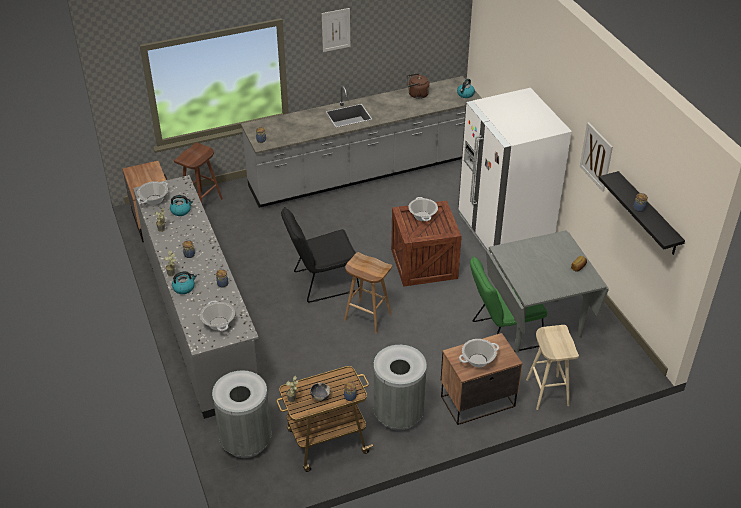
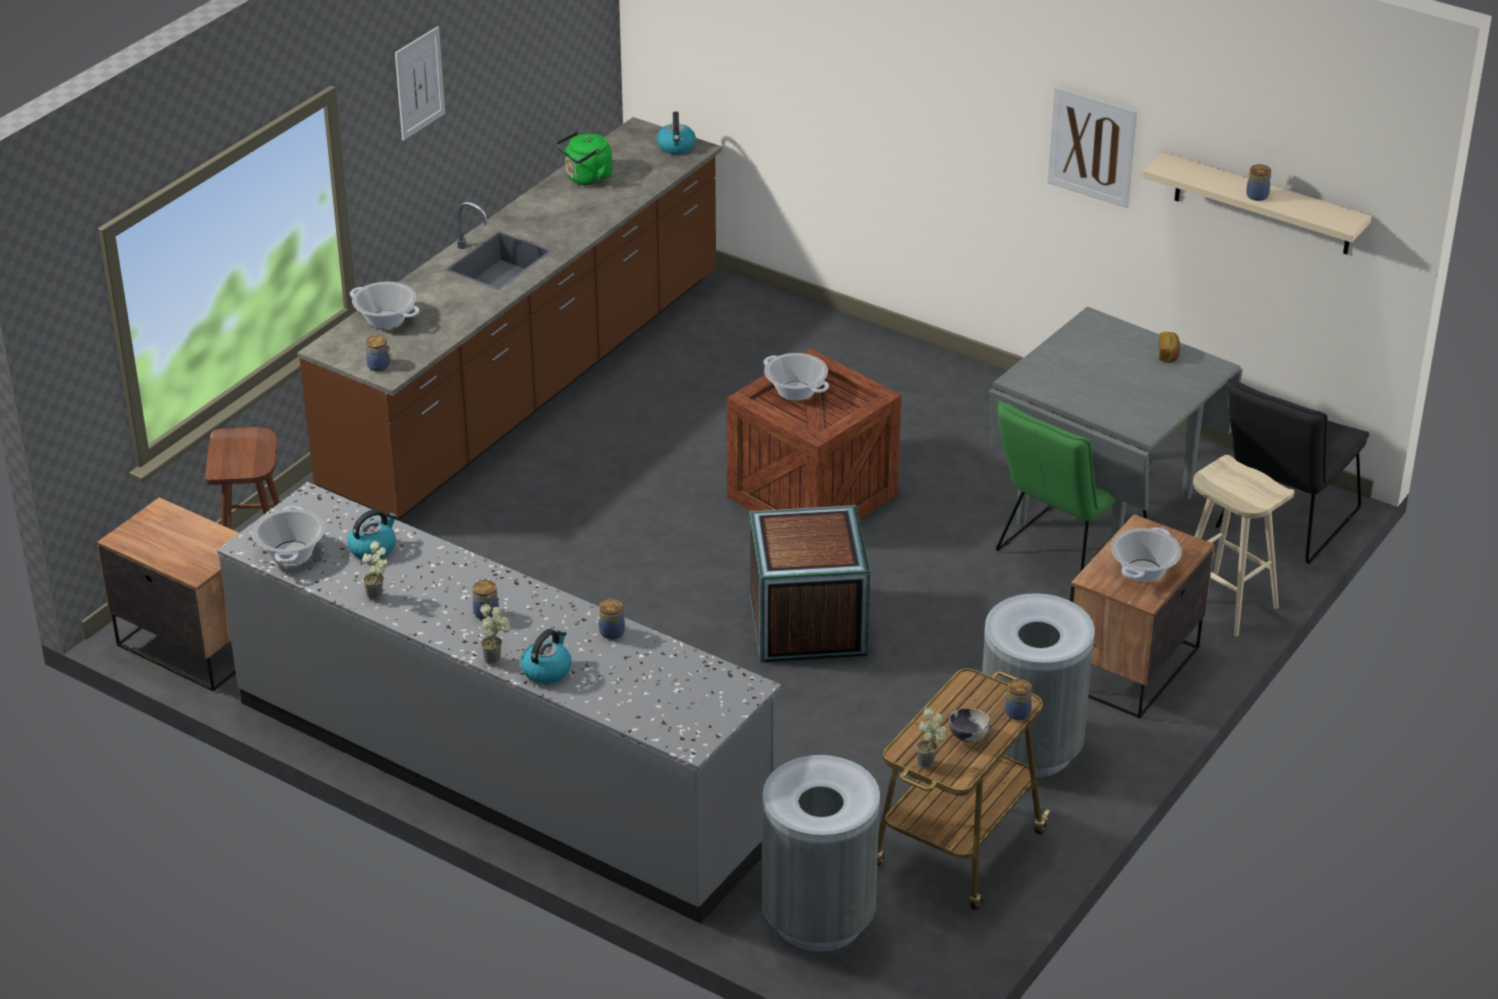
camera: 35 degrees left, 5 degrees down
cooking pot [200,300,235,331] -> cooking pot moved to [350,282,419,329]
grey counter [241,76,482,208] -> brown counter [297,117,722,520]
black chair [281,207,360,303] -> black chair moved to [1216,379,1369,564]
brown stool [344,252,392,333] -> crate [750,505,870,663]
brown kettle [407,73,430,99] -> green kettle [556,131,612,185]
white fridge [458,88,572,259] -> none
black shelf [599,171,685,255] -> beige shelf [1142,152,1372,255]

